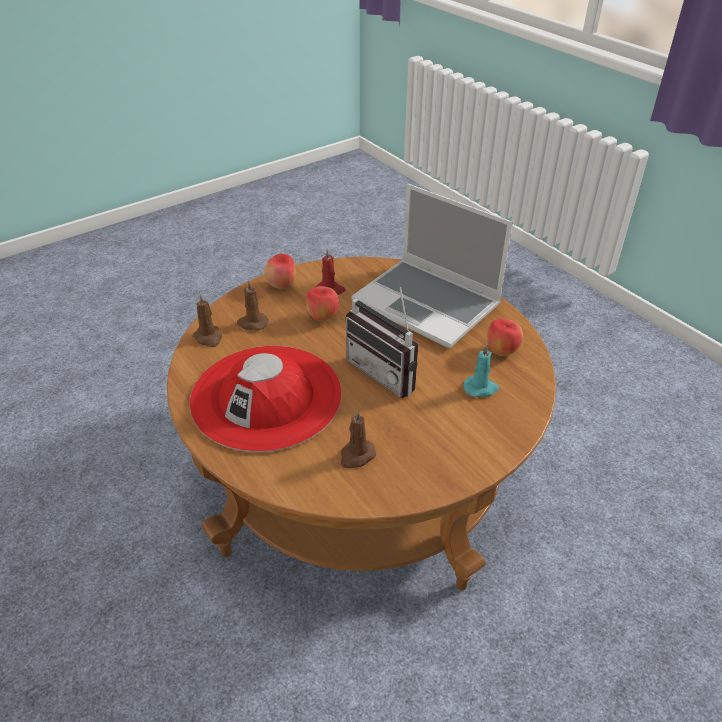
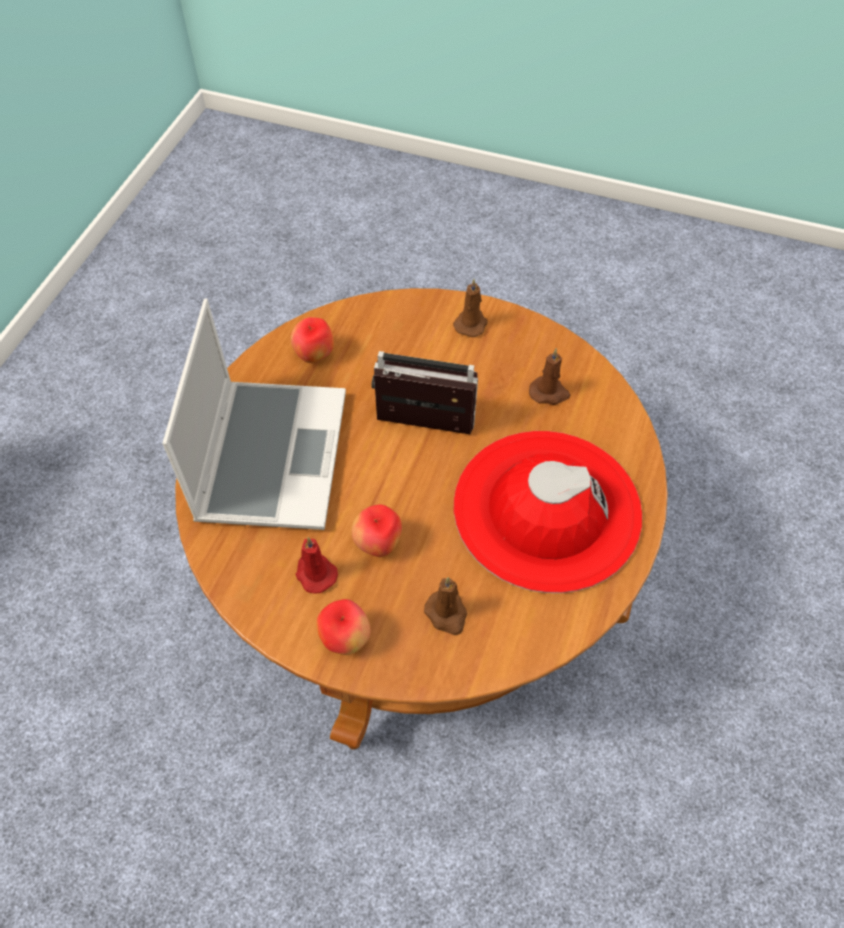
camera: 125 degrees left, 15 degrees up
brown candle [193,294,222,347] -> brown candle moved to [453,279,488,337]
radio [346,281,418,398] -> radio turned 90 degrees counterclockwise [371,351,478,434]
turquoise candle [463,344,499,397] -> none

